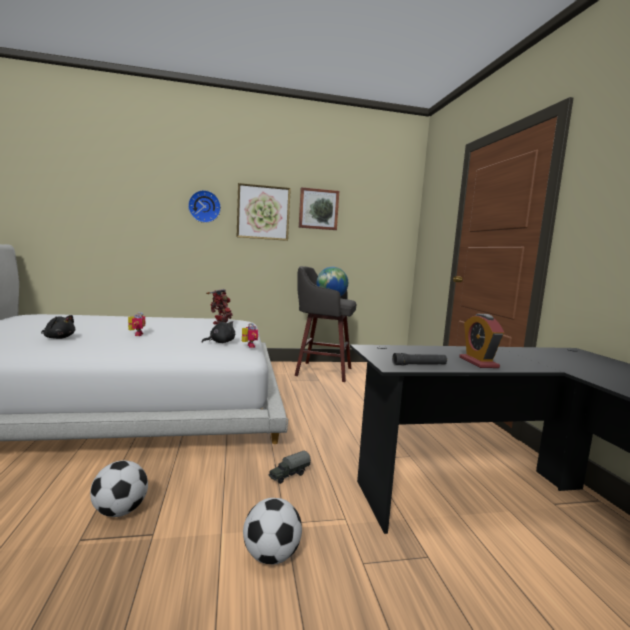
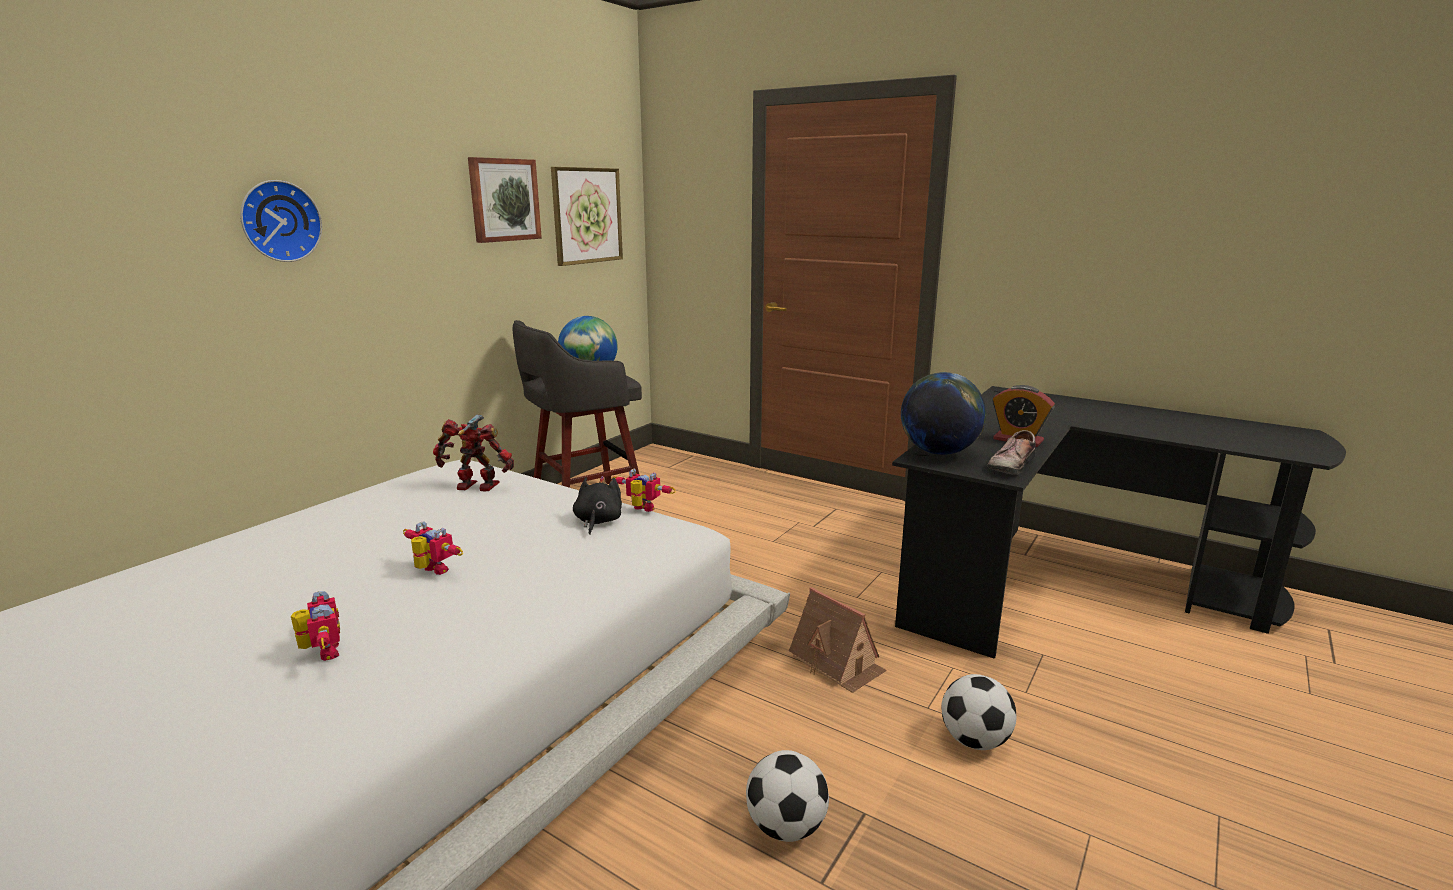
camera: 45 degrees left, 10 degrees up
black plush toy [41,315,75,339] -> toy robot [291,591,340,661]
picture [237,183,291,241] -> picture moved to [551,167,623,266]
toy truck [269,451,311,484] -> toy house [789,587,887,693]
black flashlight [392,353,447,365] -> shoe [987,430,1036,475]
none -> globe [901,372,986,455]

